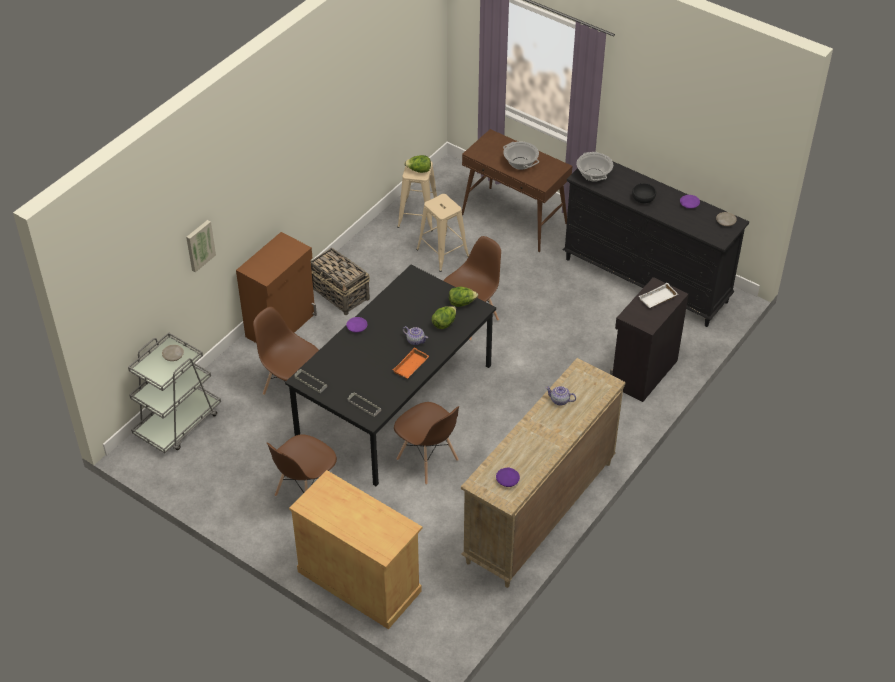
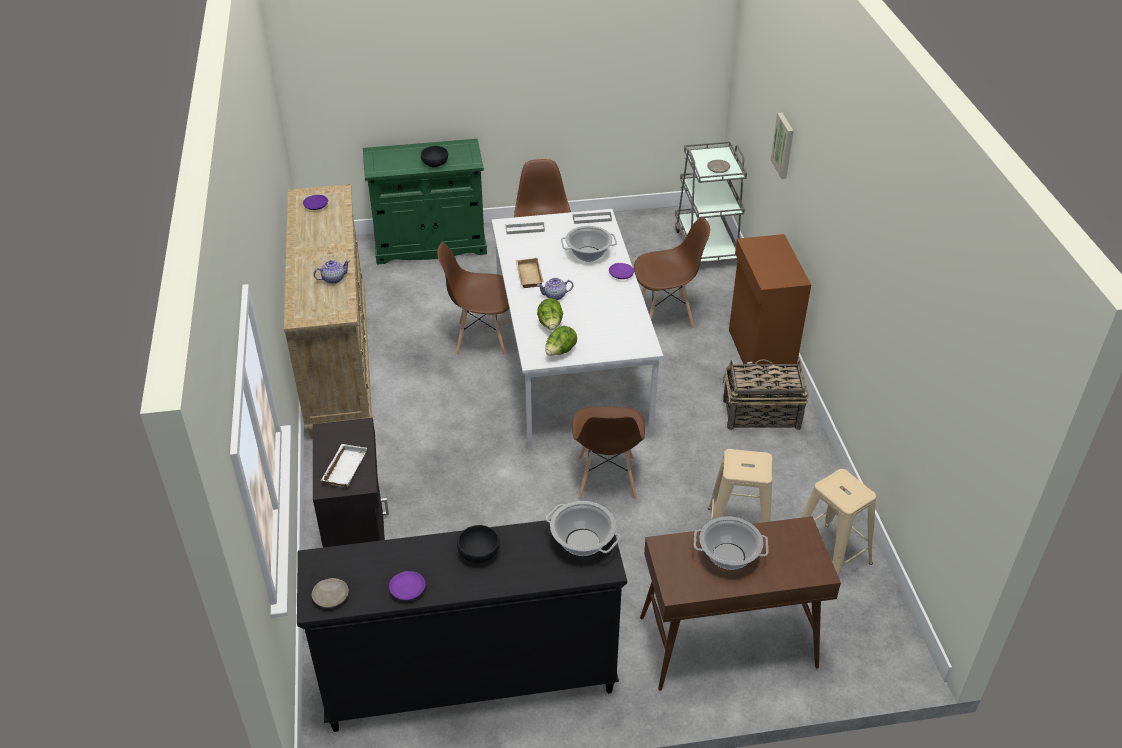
camera: 135 degrees right, 5 degrees down
black dining table [285,265,496,486] -> white dining table [492,209,663,449]
beige cabinet [289,470,422,629] -> green cabinet [363,139,487,265]
orange tray [393,348,429,379] -> beige tray [515,258,544,288]
lettuce [404,155,431,173] -> none
none -> black bowl [421,146,448,167]
none -> cooking pot [561,226,617,262]

